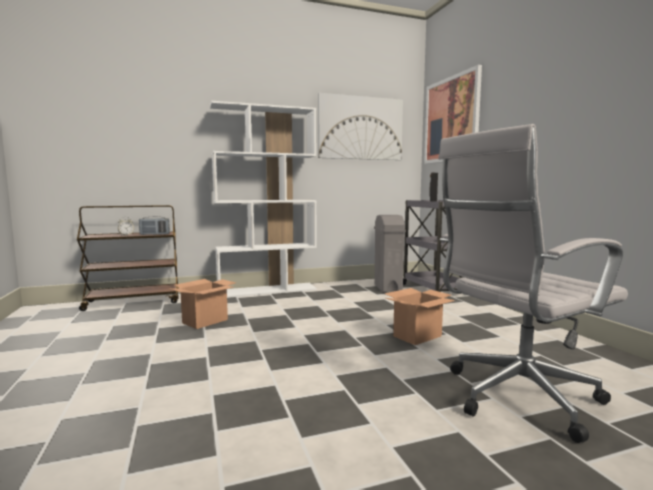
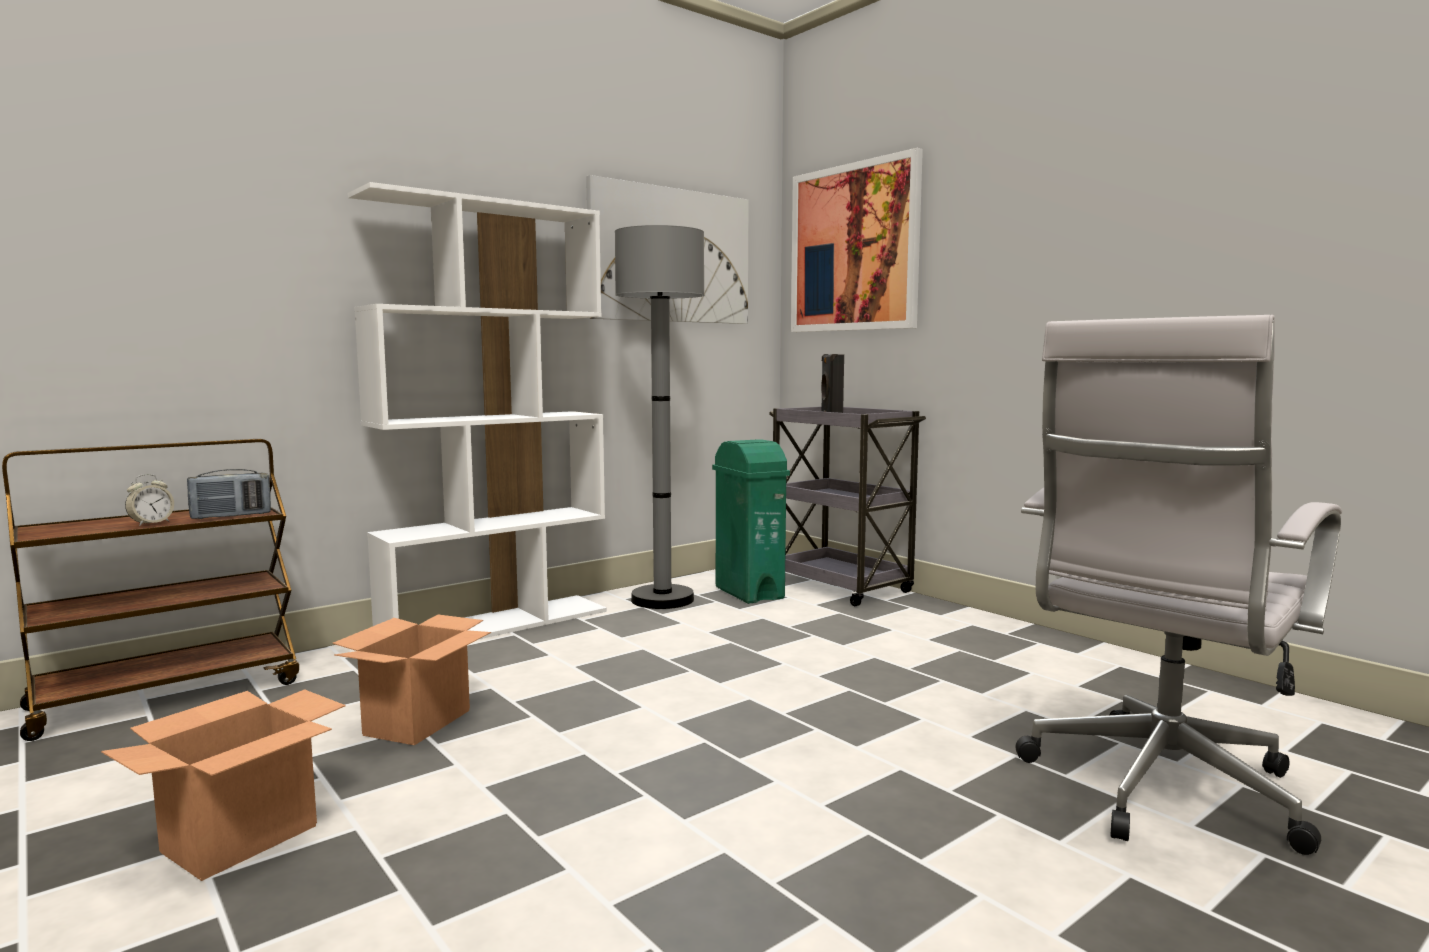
camera: 20 degrees left, 0 degrees up
grey trash can [374,215,406,293] -> green trash can [712,439,790,604]
cardboard box [385,288,455,345] -> cardboard box moved to [101,689,346,881]
none -> grey floor lamp [615,225,705,609]

